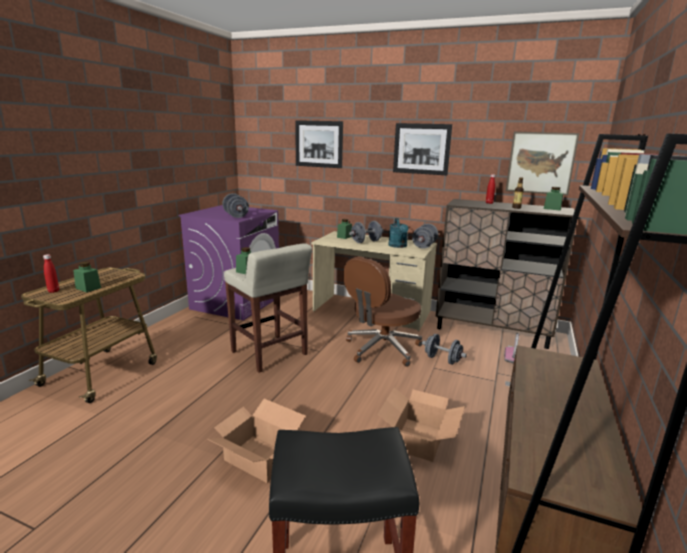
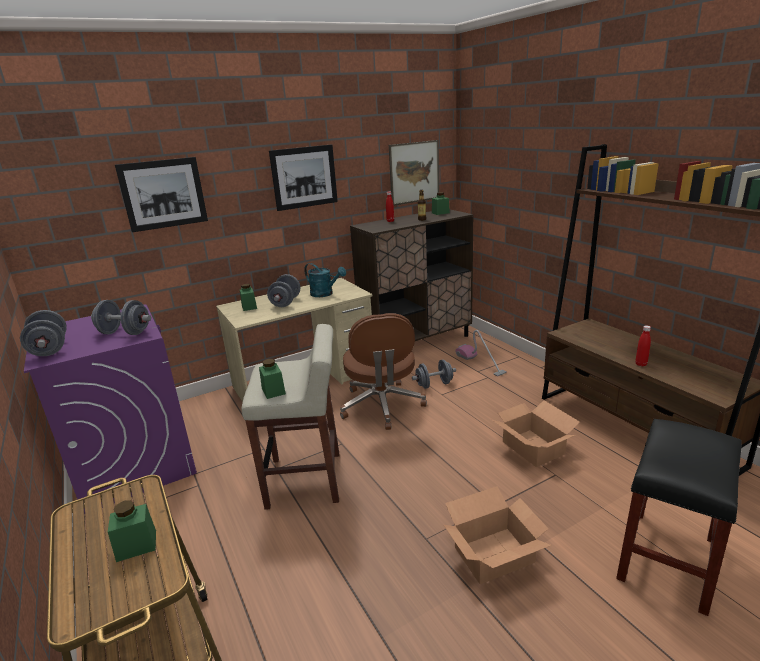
camera: 50 degrees left, 5 degrees up
red bottle [43,254,59,293] -> red bottle moved to [635,326,651,366]
grey dumbbell [412,223,438,248] -> grey dumbbell moved to [20,310,67,356]

